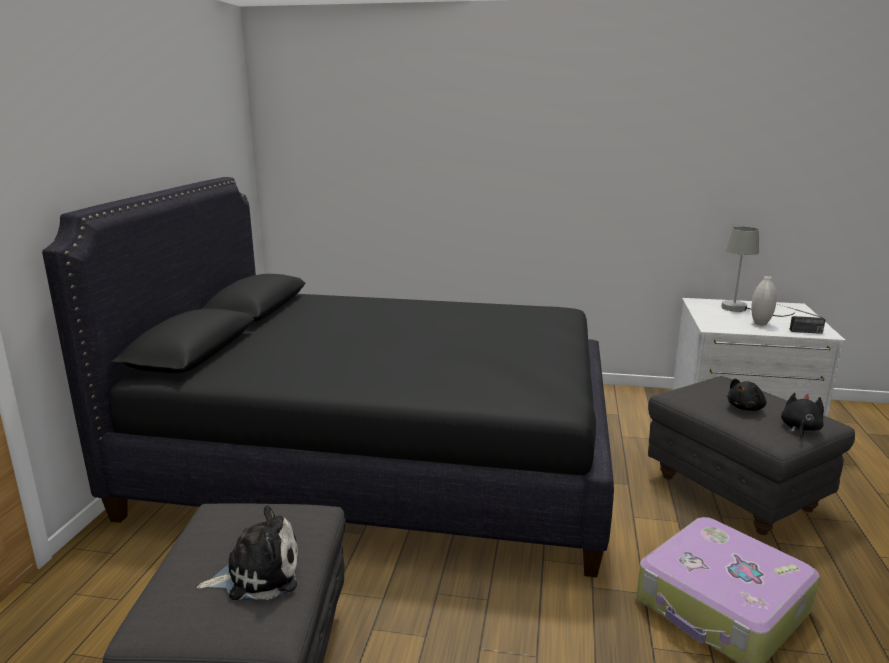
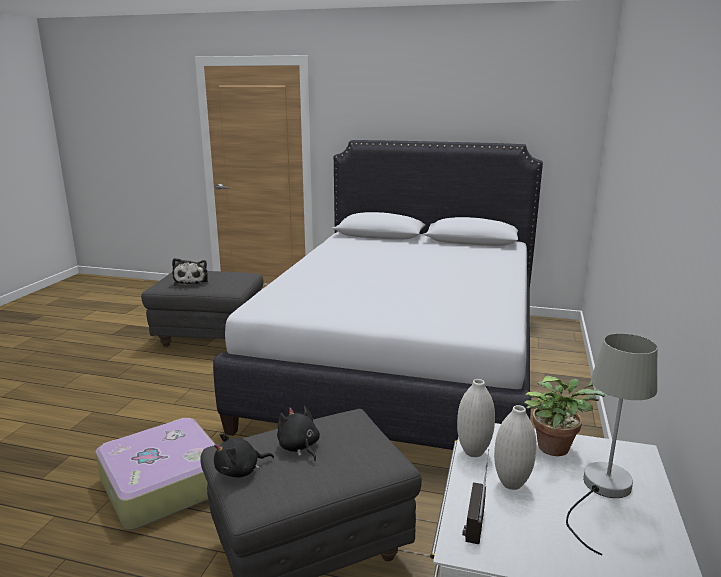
camera: 95 degrees right, 0 degrees up
black bed [42,177,614,577] -> white bed [213,140,543,450]
black plush toy [781,393,824,439] -> black plush toy turned 120 degrees clockwise [214,433,274,477]
none -> white vase [457,379,495,457]
none -> potted plant [524,376,605,456]

